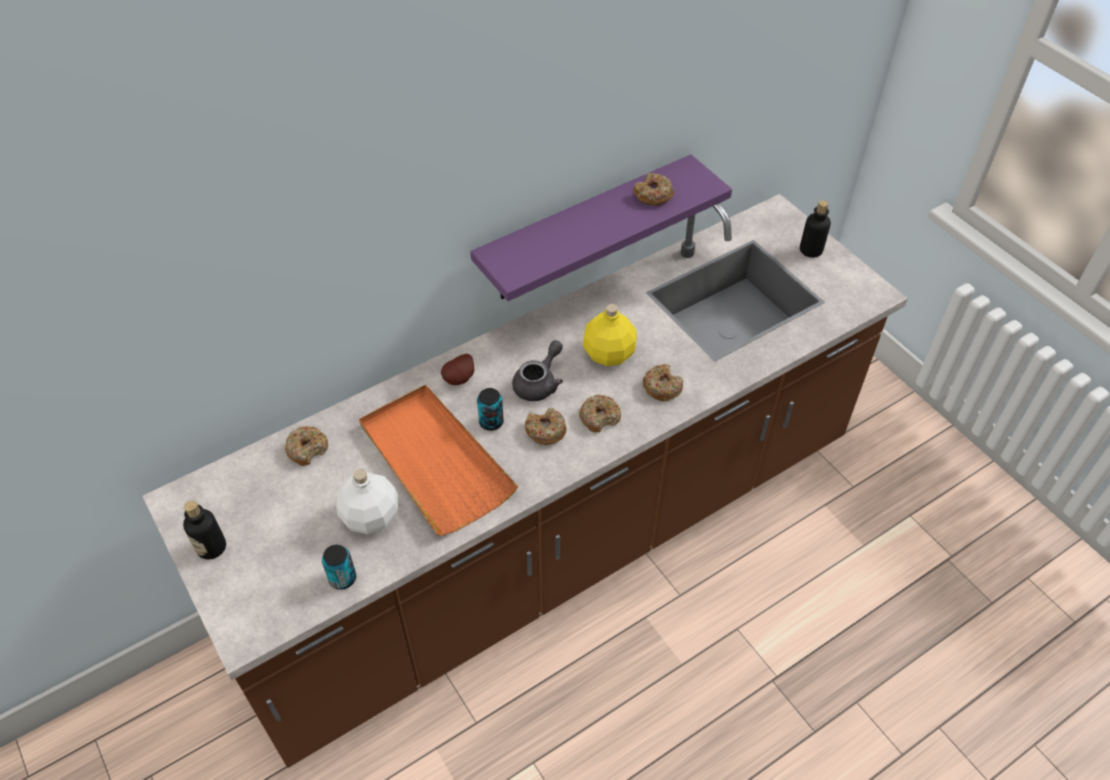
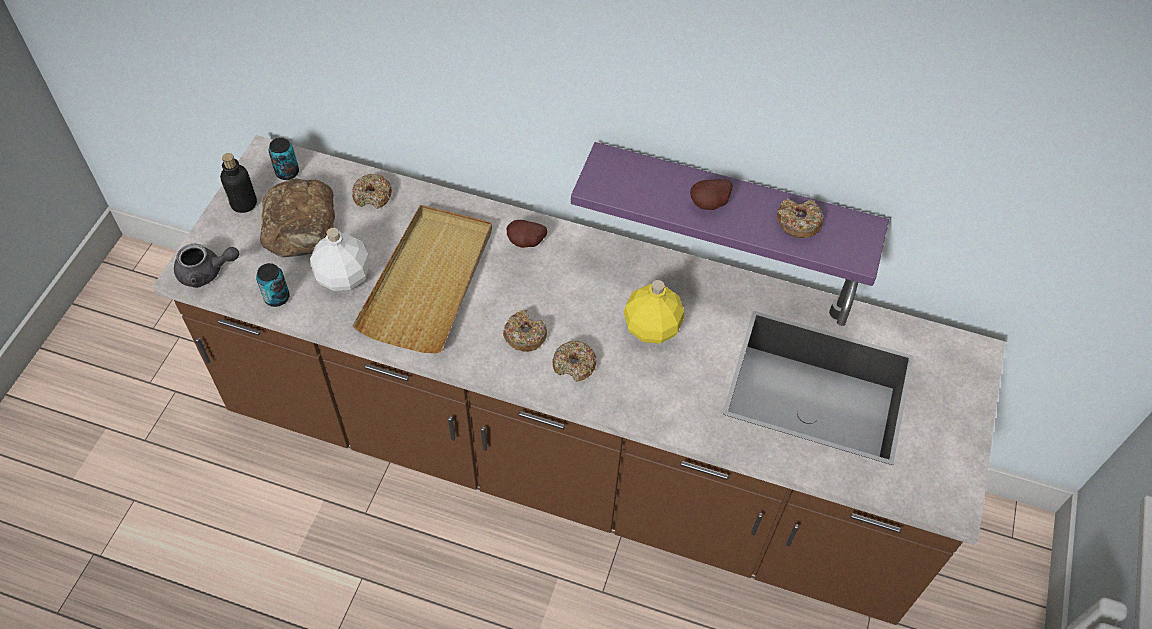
camera: 50 degrees right, 5 degrees up
orange tray [359,385,518,536] -> beige tray [353,205,492,353]
can [477,388,504,431] -> can moved to [269,138,299,180]
grey teapot [512,340,563,401] -> grey teapot moved to [174,244,239,288]
donut [643,364,683,401] -> none
bottle [800,200,831,258] -> none
none -> bread [260,178,335,258]
none -> potato [690,179,733,210]

